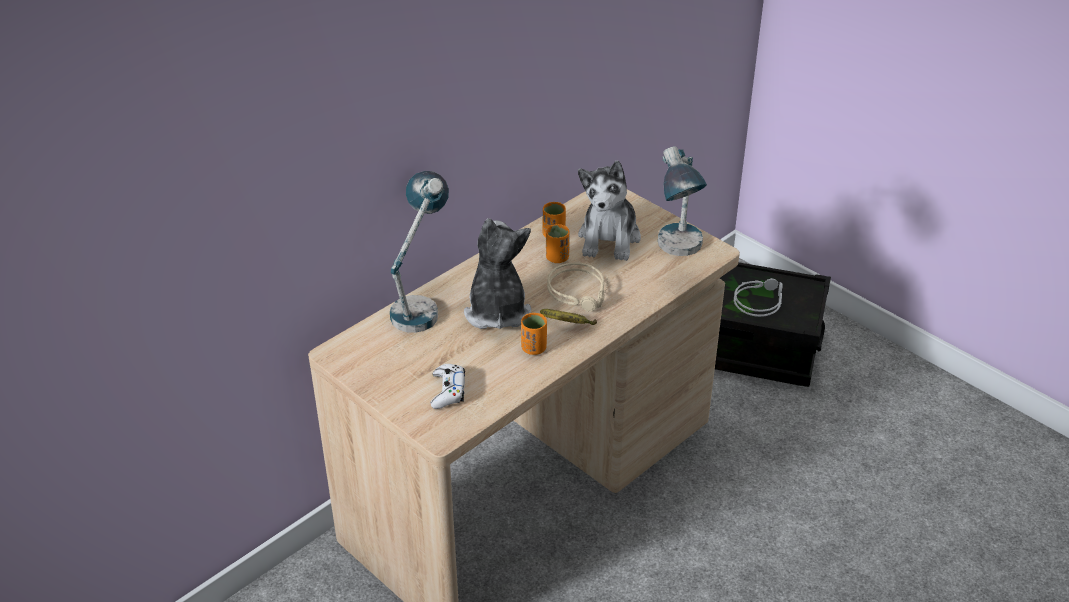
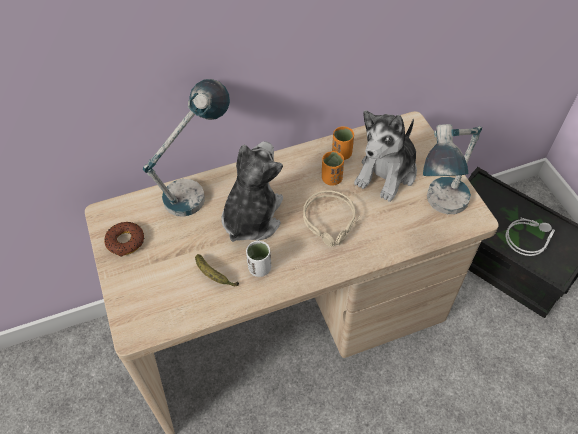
camera: 25 degrees right, 15 degrees up
white game controller [430,364,465,409] -> none
orange cup [521,313,547,355] -> white cup [246,241,271,277]
banana [540,309,597,325] -> banana moved to [195,254,239,286]
none -> donut [104,222,144,256]

